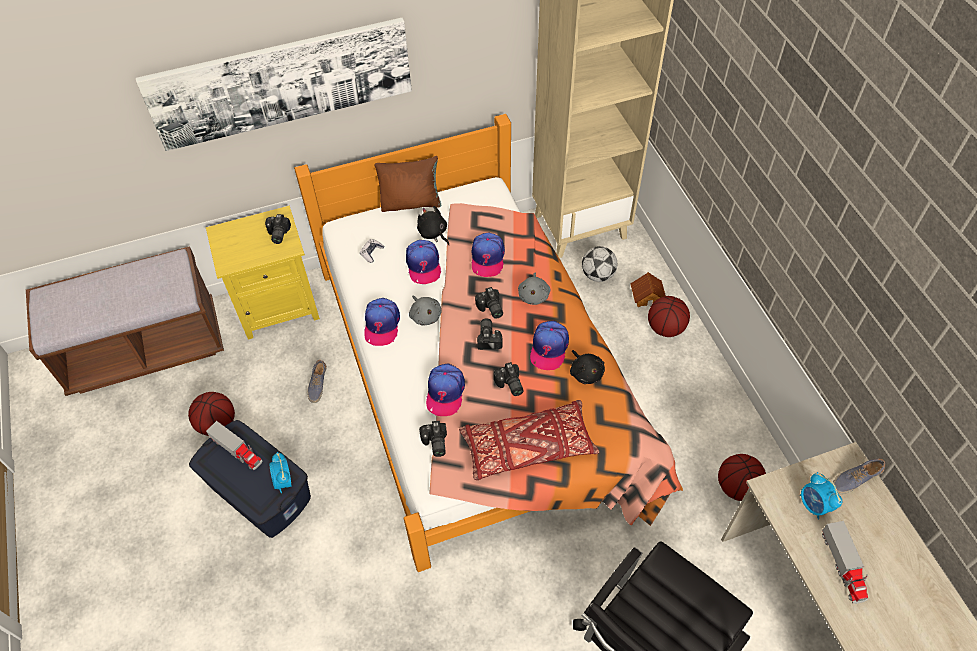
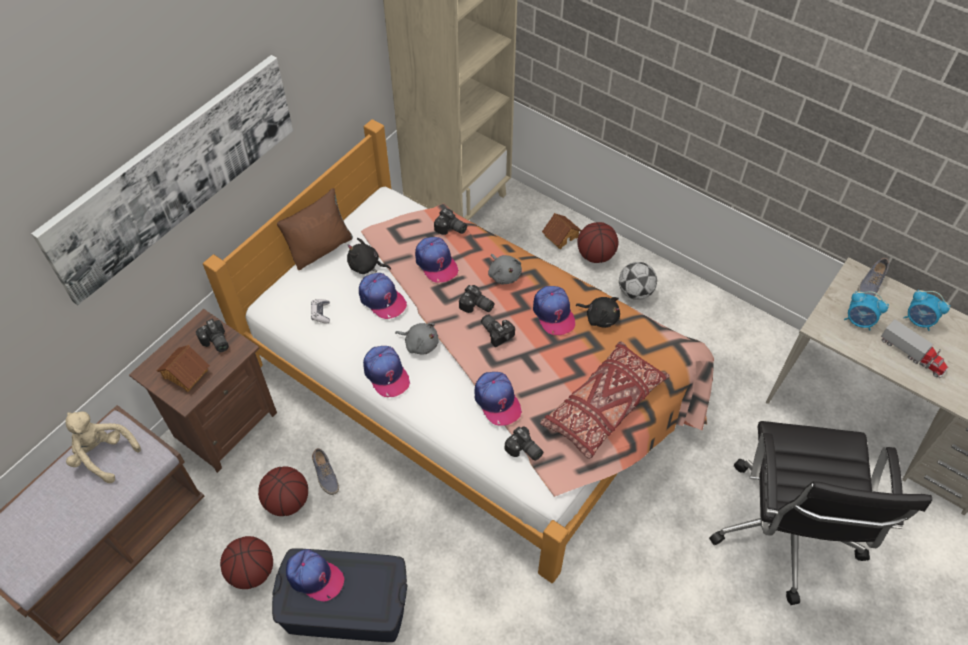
camera: 35 degrees left, 0 degrees up
yellow nightstand [206,206,320,340] -> brown nightstand [129,309,277,473]
toy truck [206,421,262,470] -> cap [286,549,344,601]
alarm clock [269,452,291,493] -> alarm clock moved to [903,290,950,331]
camera [494,362,523,396] -> camera moved to [434,208,467,235]
football [582,246,617,282] -> football moved to [619,262,657,300]
basketball [718,454,766,501] -> basketball moved to [258,466,308,516]
none -> beige plush toy [66,411,141,483]
none -> toy house [157,345,210,392]

